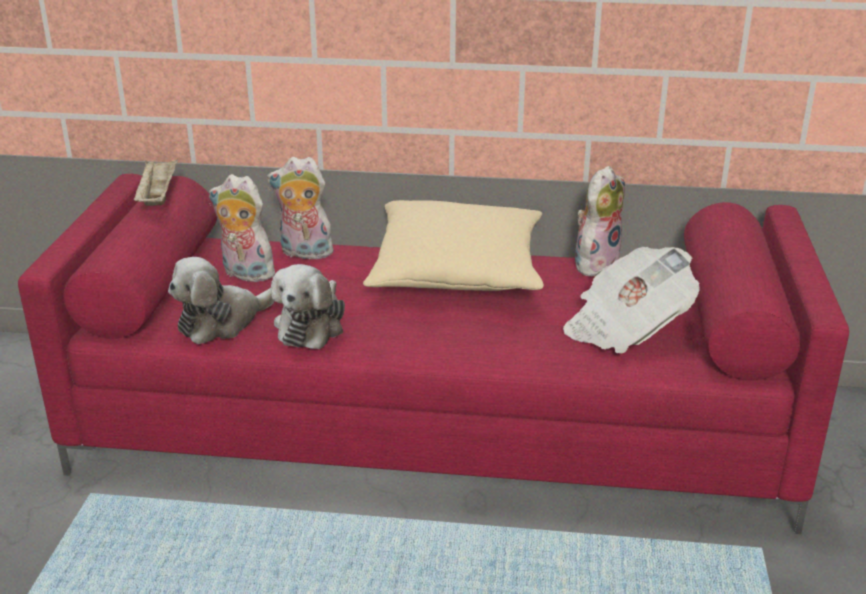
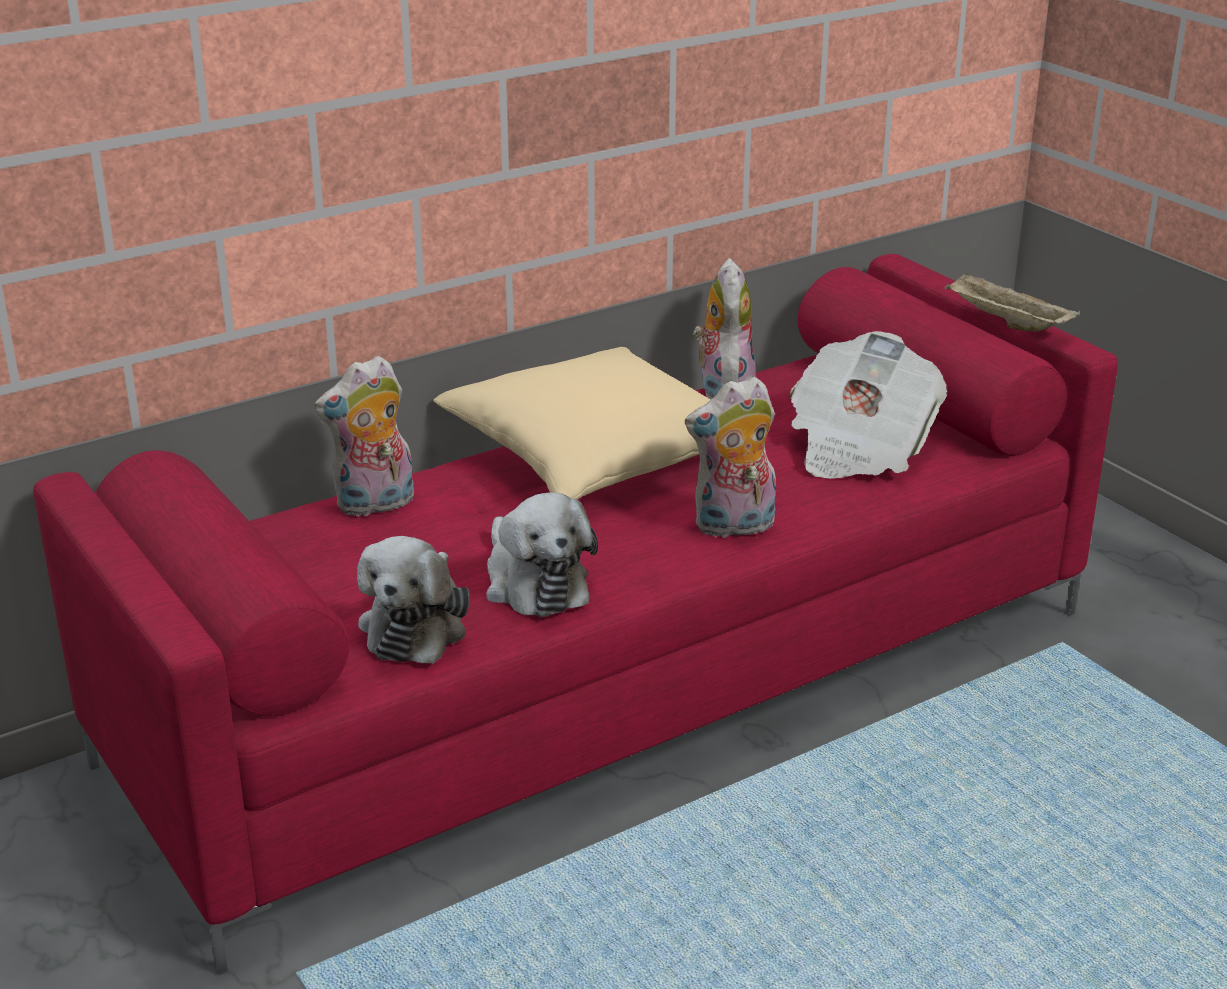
camera: 40 degrees left, 0 degrees up
beige tray [134,160,178,206] -> beige tray moved to [945,272,1080,332]
plush toy [209,174,275,282] -> plush toy moved to [685,376,776,538]

